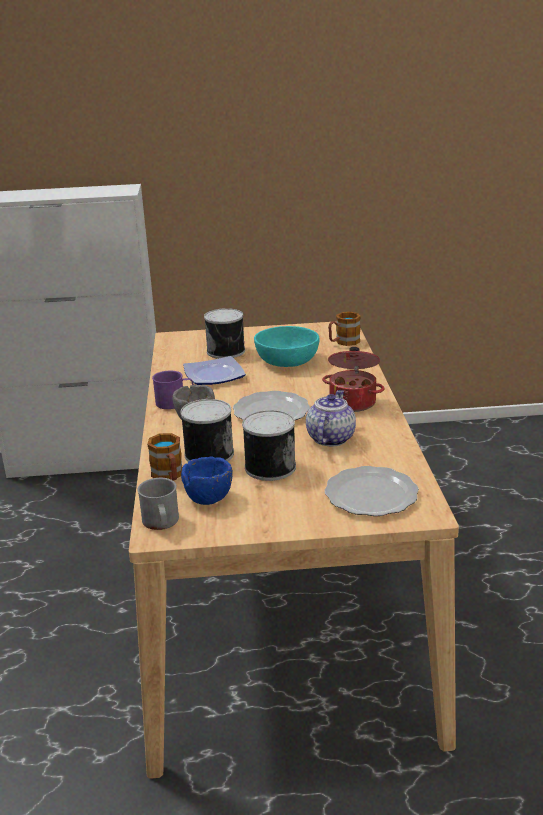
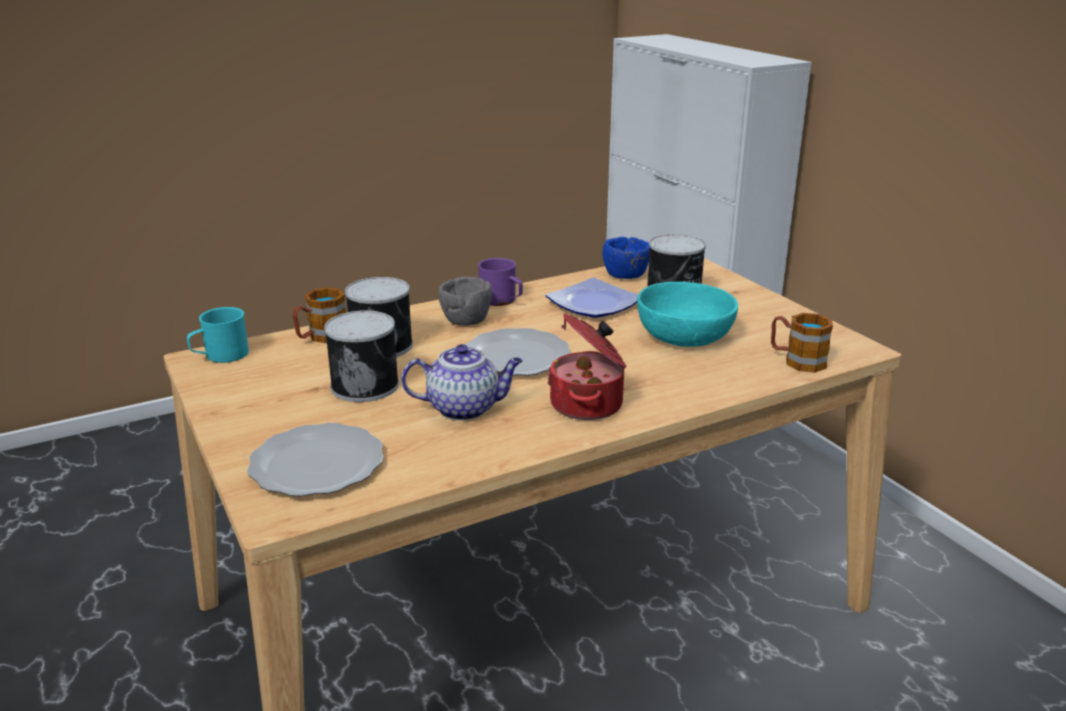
camera: 65 degrees right, 0 degrees up
grey mug [137,478,179,530] -> turquoise mug [187,307,249,363]
blue bowl [181,456,233,505] -> blue bowl moved to [602,237,650,279]

